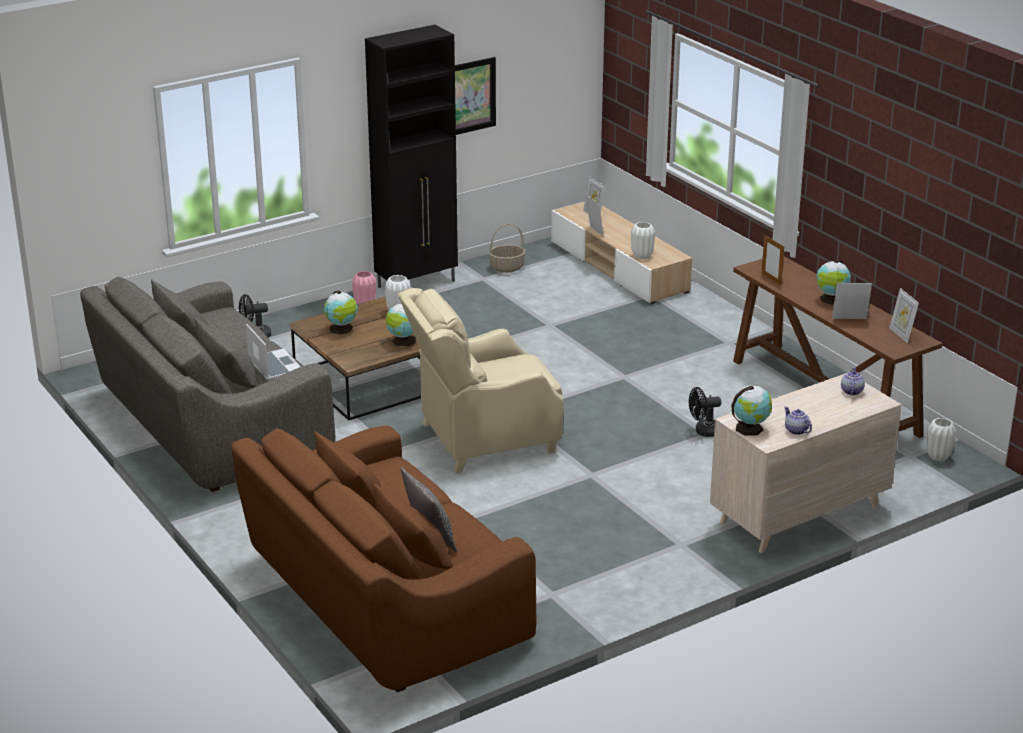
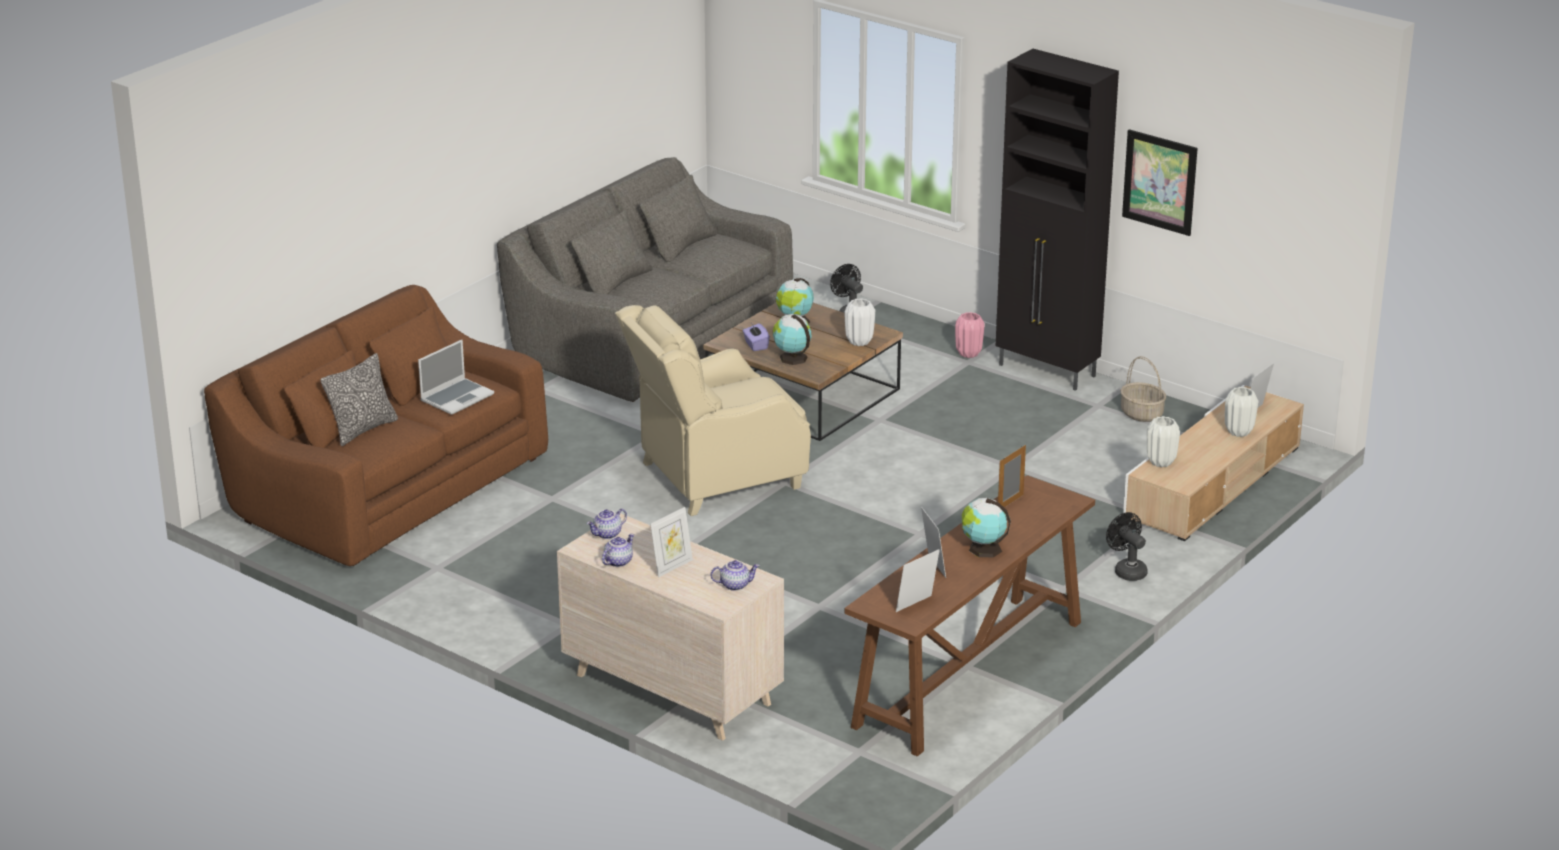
camera: 70 degrees right, 0 degrees up
laptop [246,323,301,381] -> laptop moved to [418,340,494,415]
beige armchair [398,288,564,474] -> beige armchair turned 75 degrees counterclockwise [615,305,811,516]
picture frame [586,194,604,237] -> picture frame moved to [650,507,693,577]
black fan [689,387,721,437] -> black fan moved to [1106,512,1148,581]
globe [731,385,772,436] -> teapot [587,508,627,539]
white vase [927,418,956,461] -> white vase moved to [1225,387,1258,437]
none -> purple tissue box [743,322,770,351]

